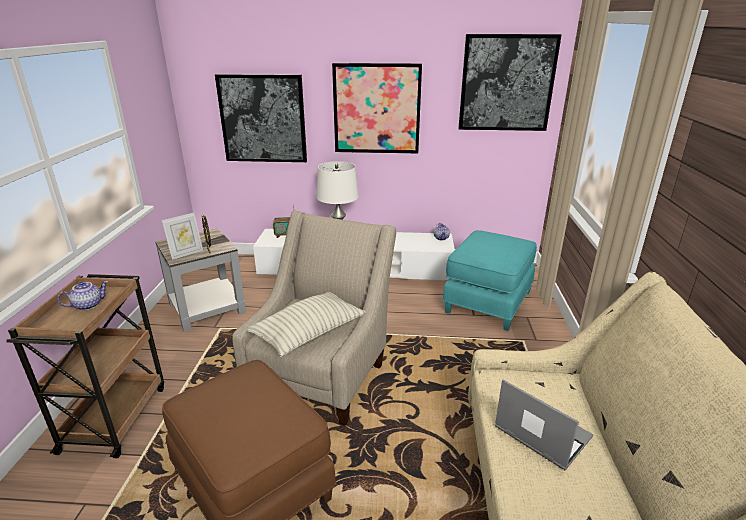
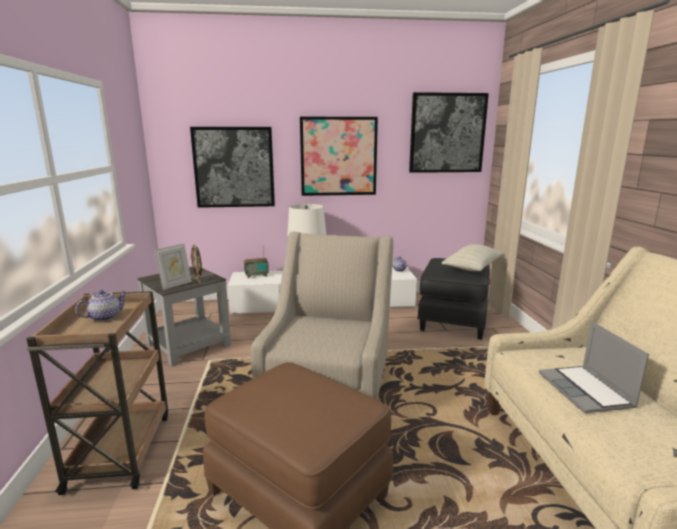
camera: 10 degrees left, 10 degrees down
pillow [247,292,366,357] -> pillow moved to [442,244,505,271]
turquoise ottoman [442,230,537,331] -> black ottoman [417,258,490,340]
laptop [495,379,594,470] -> laptop turned 135 degrees counterclockwise [539,321,649,413]

